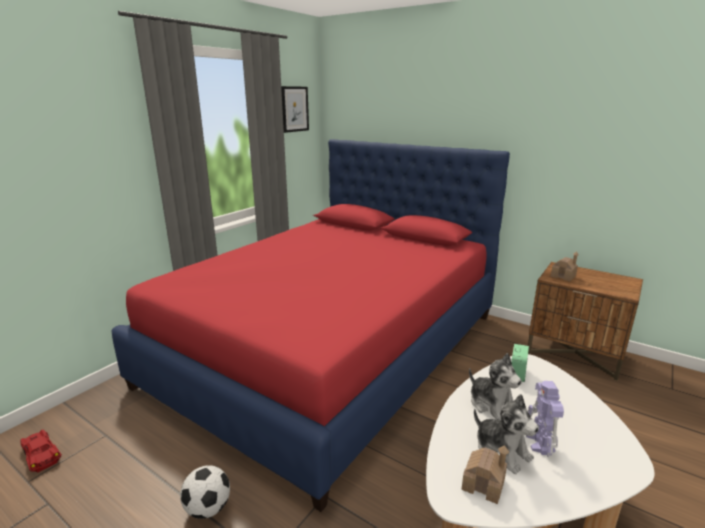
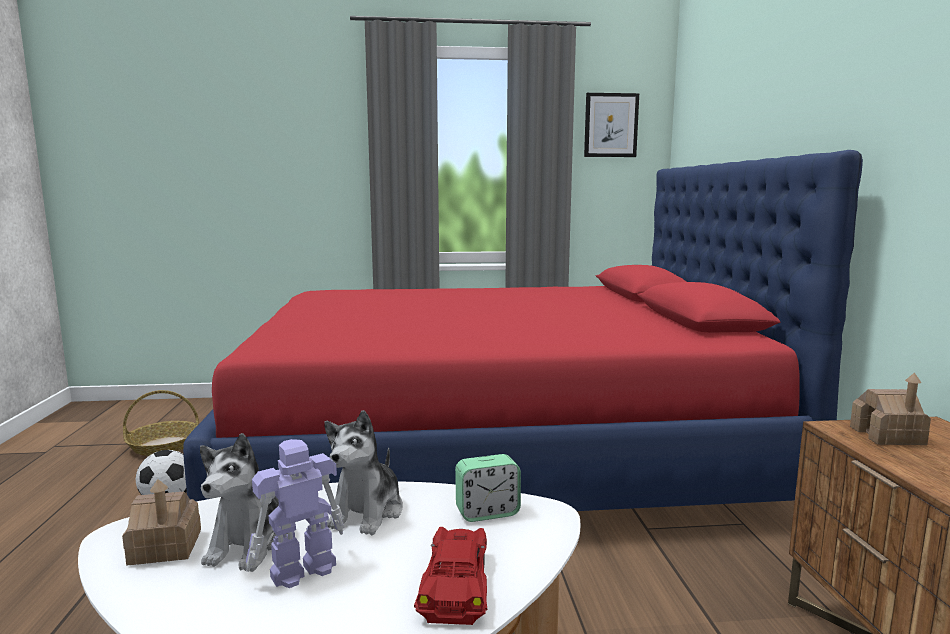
camera: 50 degrees right, 10 degrees down
red toy car [20,430,62,472] -> red toy car moved to [414,527,487,625]
none -> basket [123,390,199,456]

